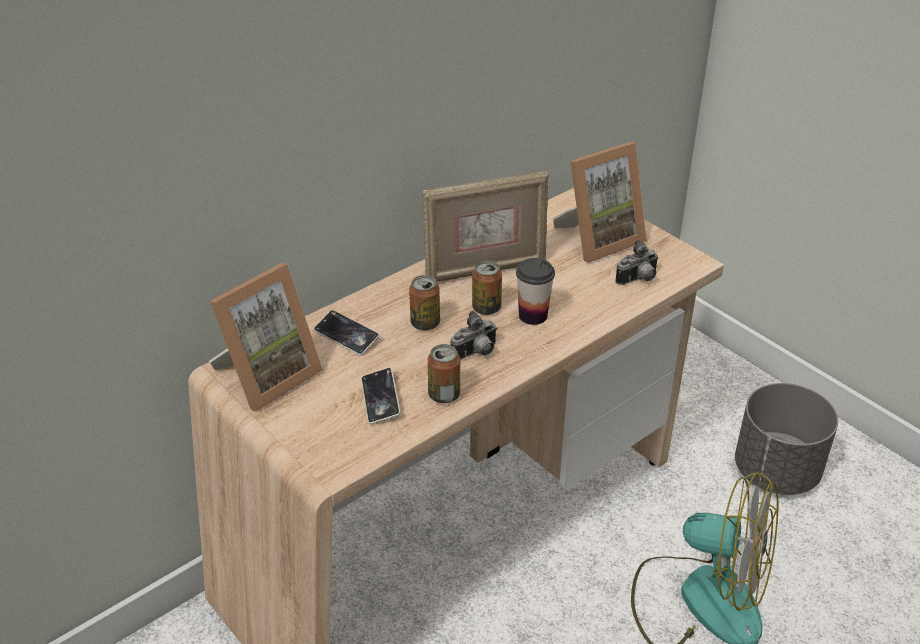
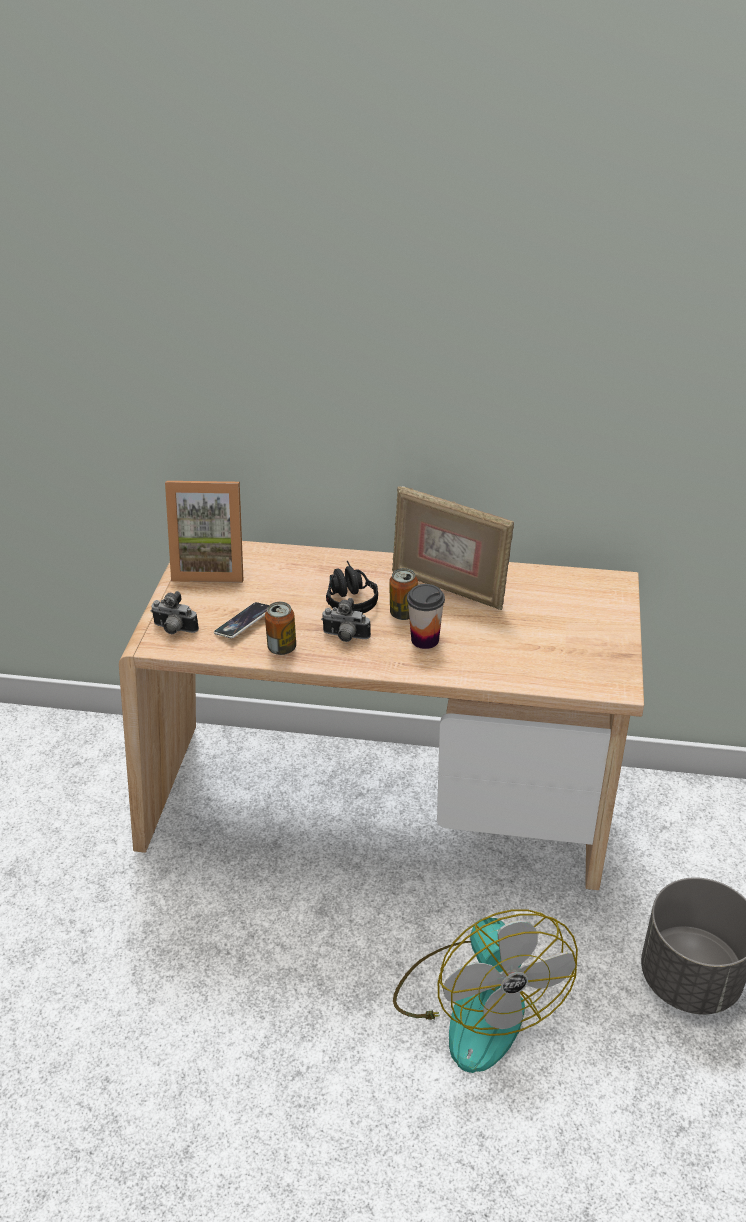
camera: 50 degrees right, 0 degrees up
phone [314,310,380,356] -> none
can [409,275,440,330] -> black headphones [326,561,378,613]
picture frame [553,142,647,263] -> none
camera [615,240,659,285] -> camera moved to [151,591,199,634]

